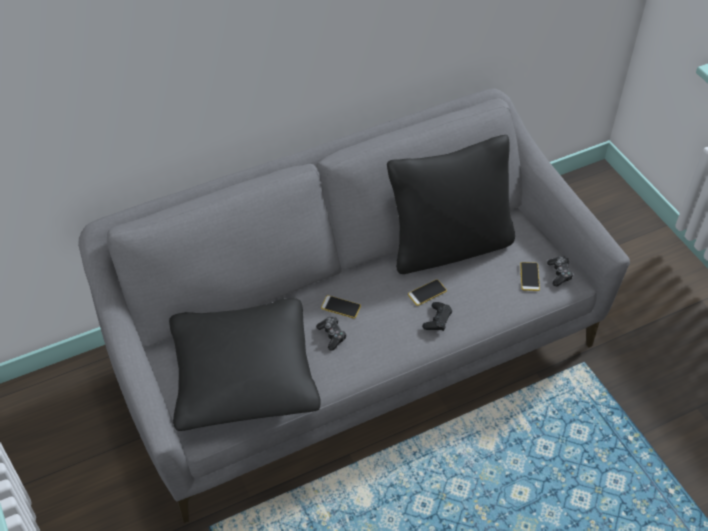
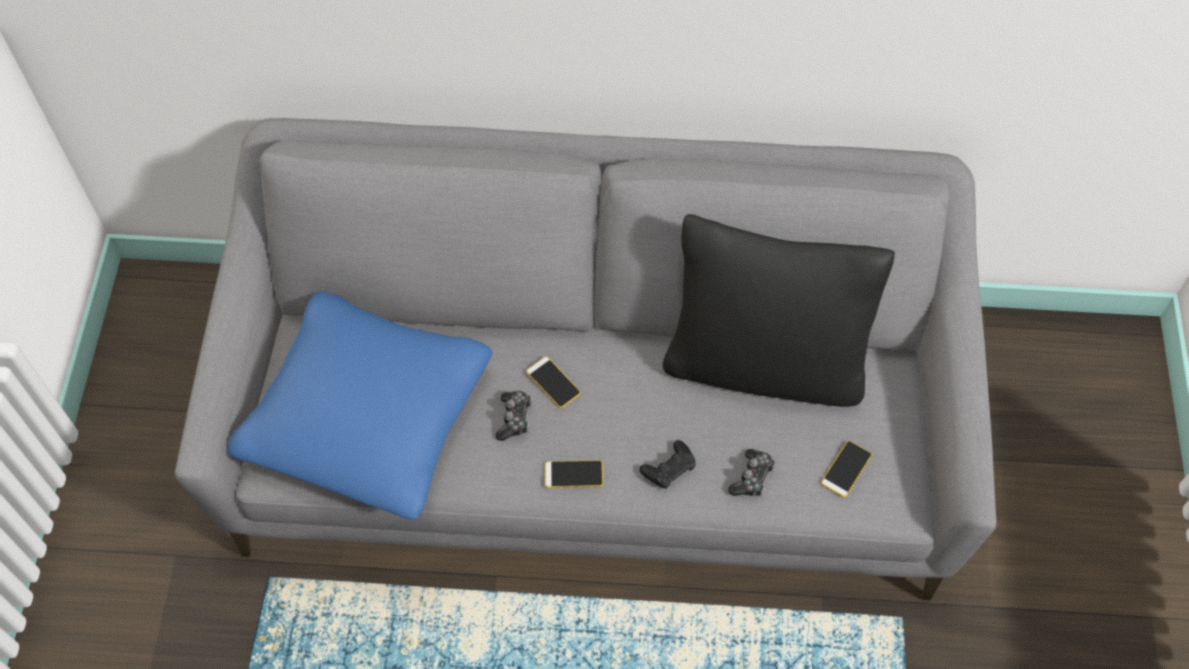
camera: 30 degrees right, 10 degrees up
black pillow [169,298,321,431] -> blue pillow [228,292,492,520]
phone [408,279,447,306] -> phone moved to [544,460,603,488]
game controller [547,256,574,286] -> game controller moved to [728,449,776,496]

